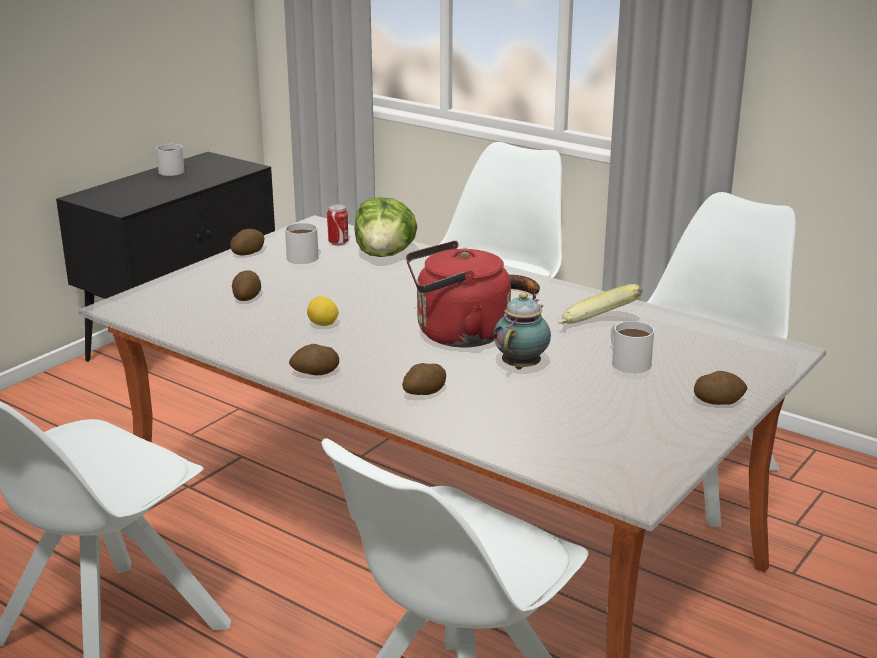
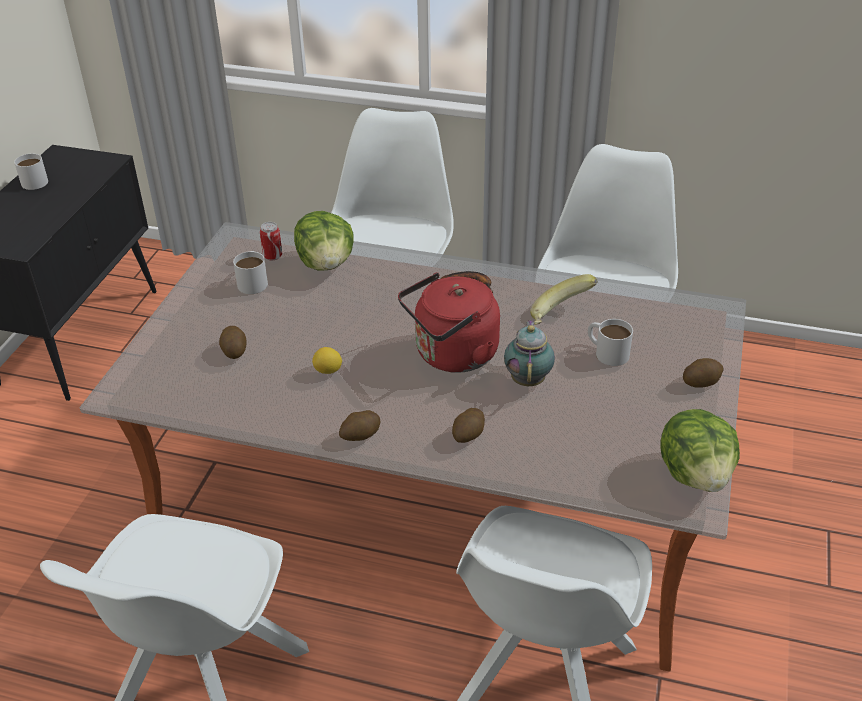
camera: 20 degrees left, 15 degrees up
potato [230,229,265,256] -> none
none -> lettuce [661,409,740,492]

